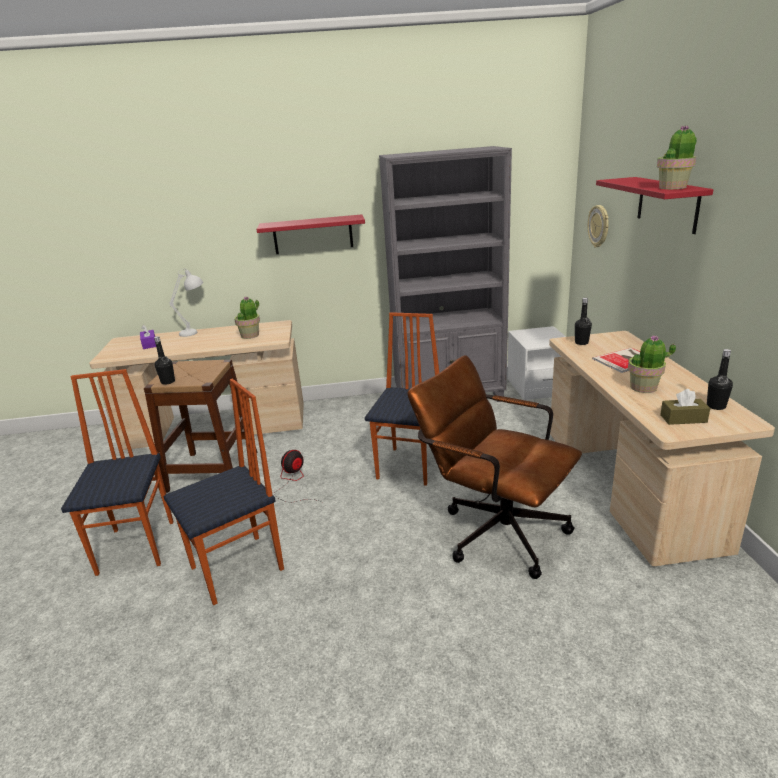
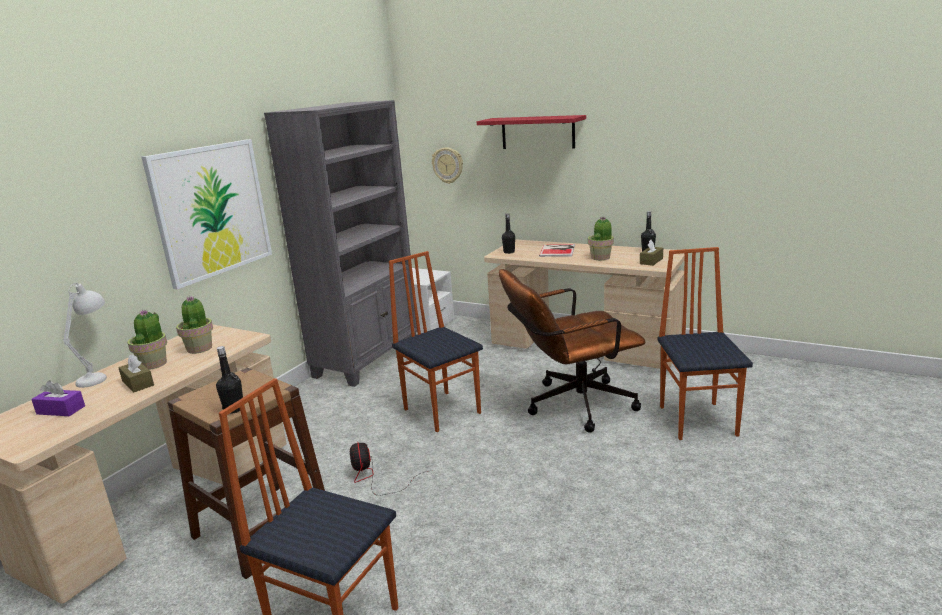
camera: 55 degrees left, 5 degrees down
chair [163,379,284,605] -> chair moved to [658,247,753,440]
red shelf [257,214,365,254] -> picture [142,139,272,289]
potted plant [657,126,697,189] -> potted plant moved to [127,309,167,370]
none -> brown tissue box [118,354,154,392]

